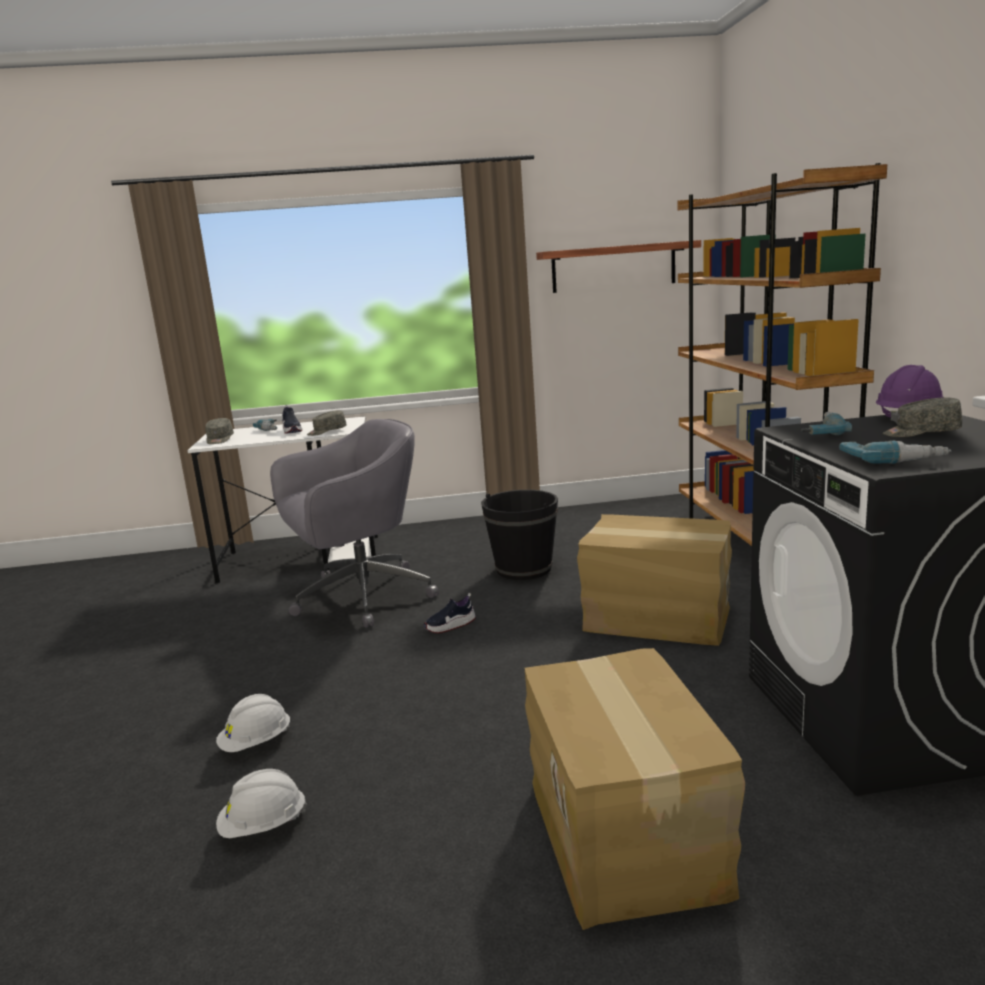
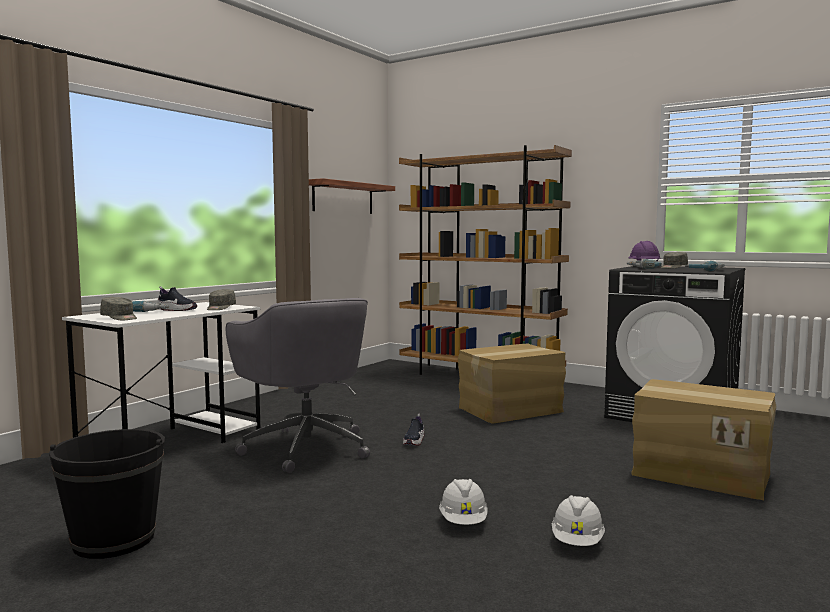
camera: 50 degrees left, 10 degrees down
grey office chair [270,419,439,628] -> grey office chair turned 135 degrees clockwise [226,298,370,473]
black bucket [481,490,558,580] -> black bucket moved to [49,429,165,559]

